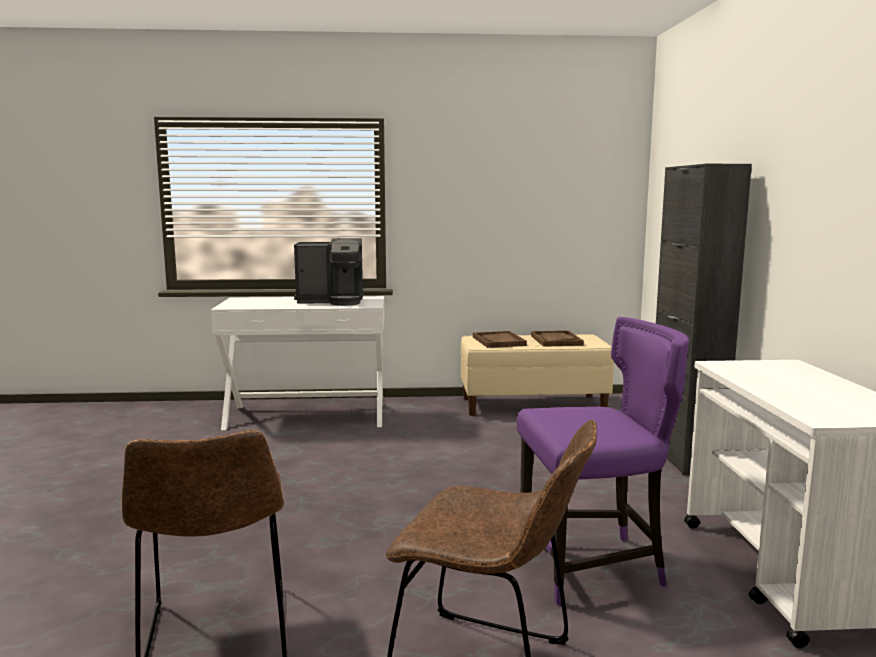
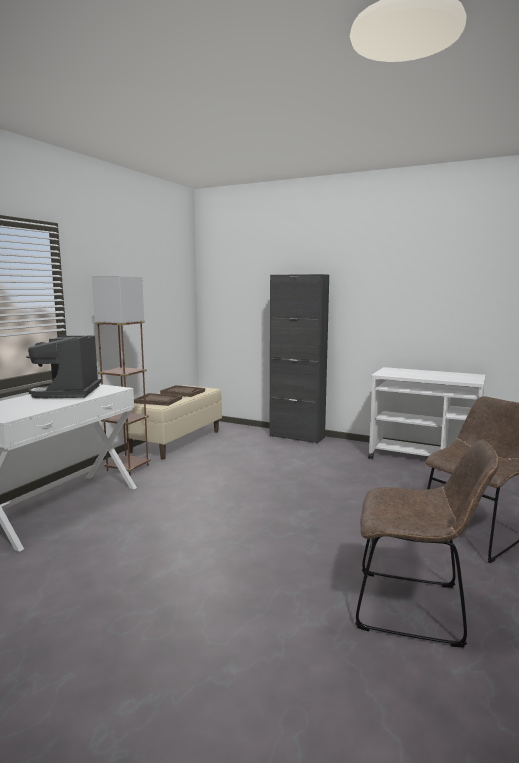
camera: 60 degrees left, 0 degrees up
coffee machine [294,238,364,306] -> coffee machine turned 150 degrees clockwise [26,336,102,399]
purple chair [517,317,689,605] -> none
none -> brown floor lamp [92,276,151,476]

